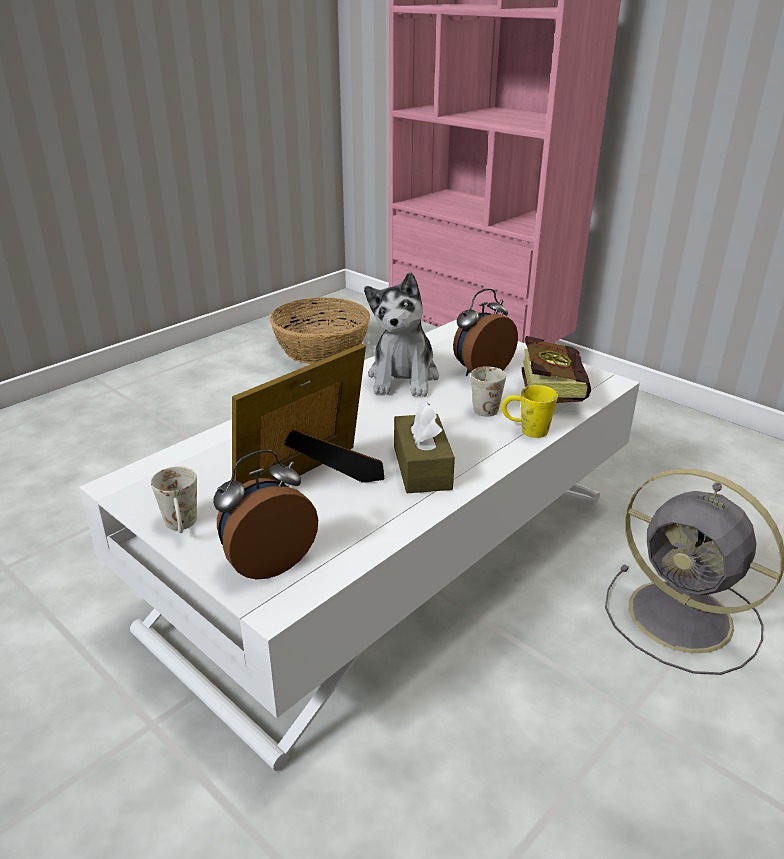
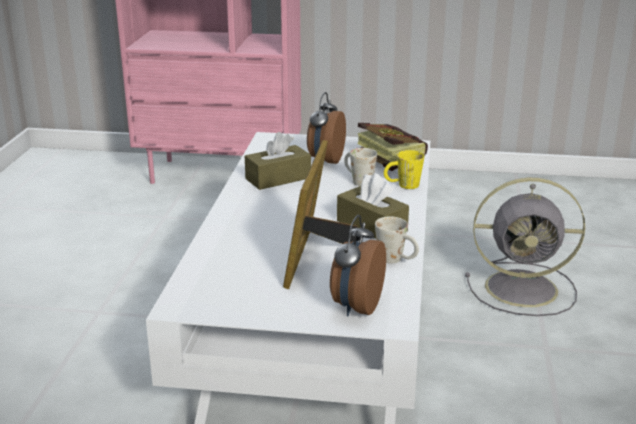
camera: 35 degrees left, 5 degrees down
white mug [151,466,197,533] -> white mug moved to [375,216,419,264]
basket [269,298,370,364] -> none
plush toy [364,272,439,396] -> brown tissue box [245,132,311,190]

